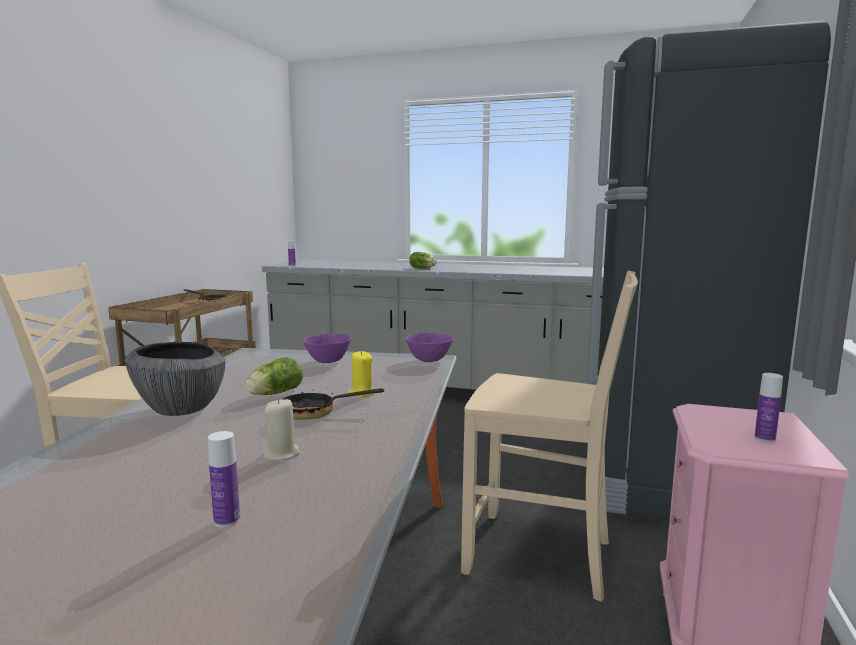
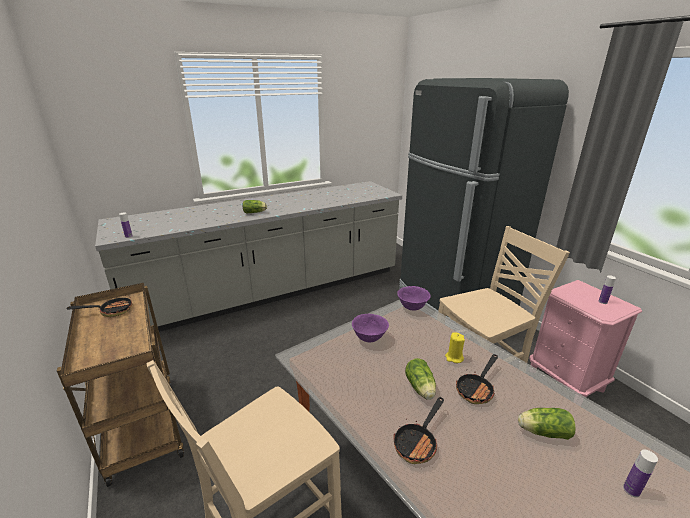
camera: 45 degrees left, 15 degrees up
bowl [125,342,225,416] -> frying pan [394,397,444,464]
beige candle [264,398,300,461] -> lettuce [518,408,576,440]

